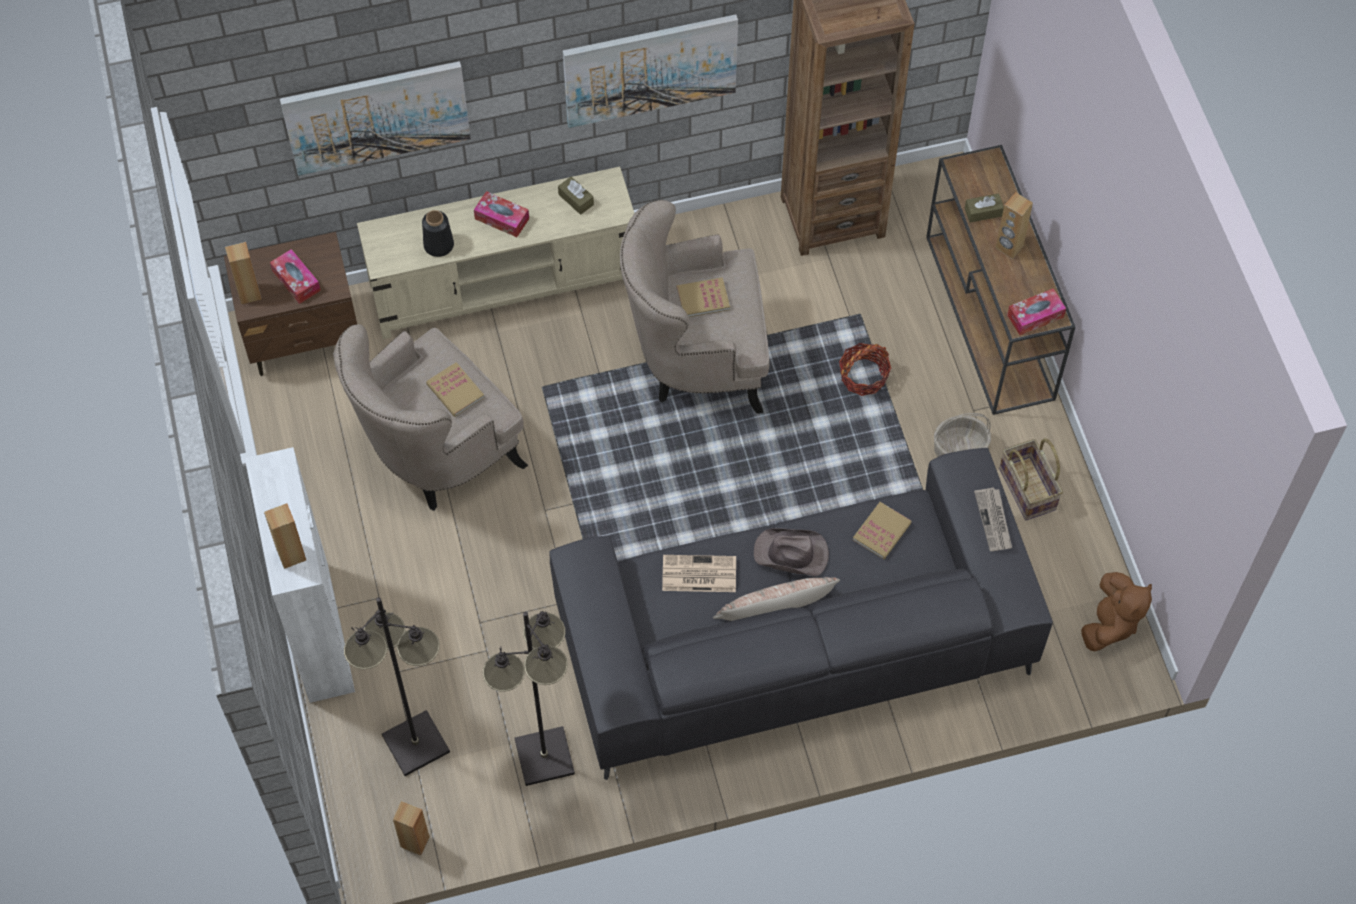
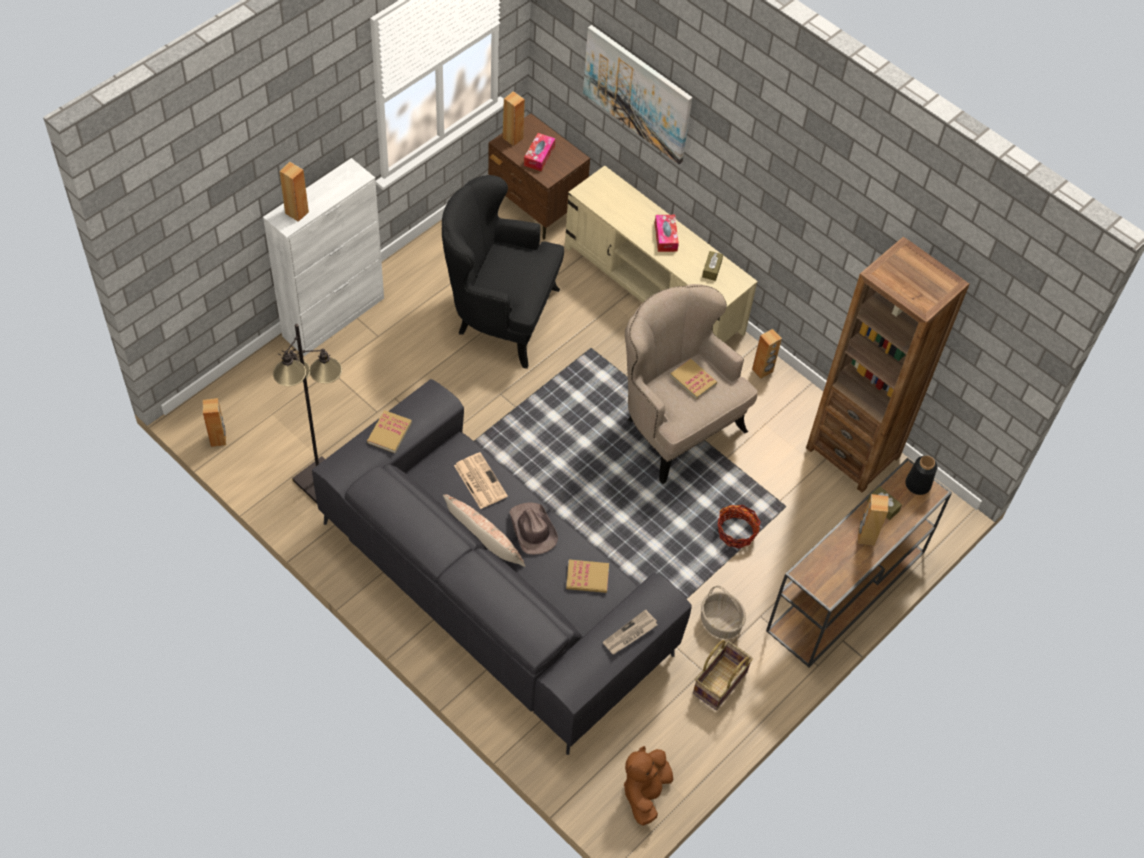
camera: 55 degrees right, 5 degrees down
beige armchair [333,324,528,511] -> black armchair [442,175,564,369]
black floor lamp [344,597,450,776] -> none
black vase [422,210,454,257] -> black vase moved to [905,456,937,495]
book [426,362,484,417] -> book moved to [367,411,412,453]
picture [563,14,738,128] -> none
tissue box [1007,288,1066,335] -> none
brown plush toy [1081,572,1152,651] -> brown plush toy turned 120 degrees clockwise [624,746,673,825]
none -> brown speaker [752,329,782,379]

